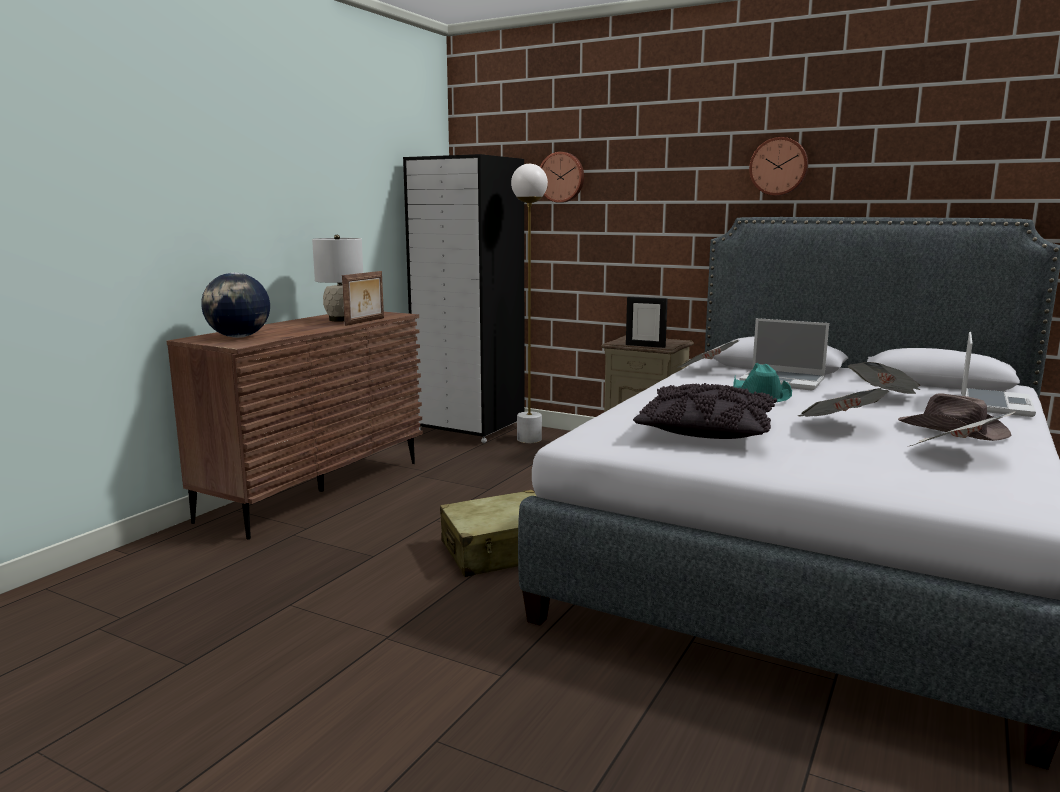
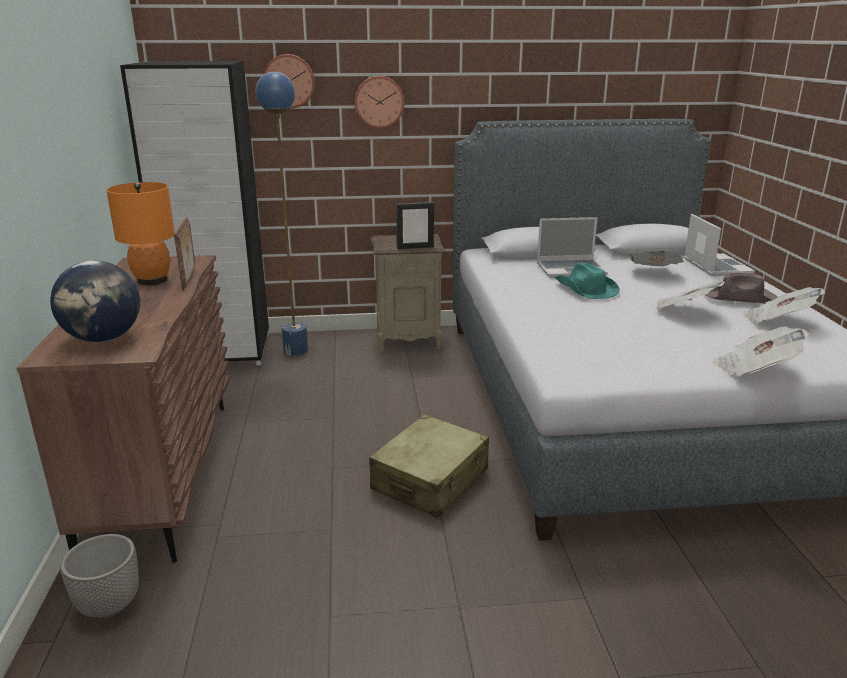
camera: 35 degrees left, 10 degrees up
white table lamp [312,235,363,321] -> orange table lamp [106,182,175,285]
white floor lamp [511,164,548,443] -> blue floor lamp [256,72,308,356]
black pillow [633,383,777,439] -> none
newspaper [678,339,739,367] -> newspaper moved to [714,327,809,376]
wall clock [749,137,808,196] -> wall clock moved to [355,76,405,128]
none -> planter [60,534,139,618]

